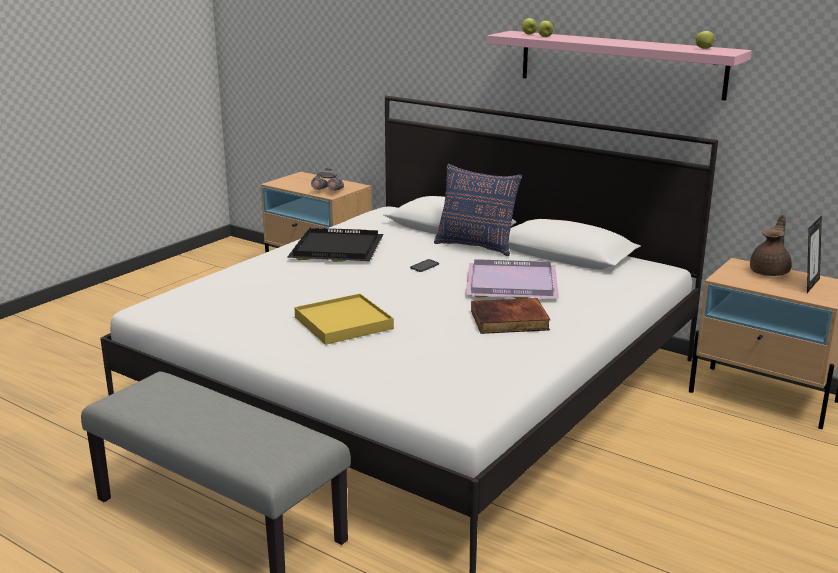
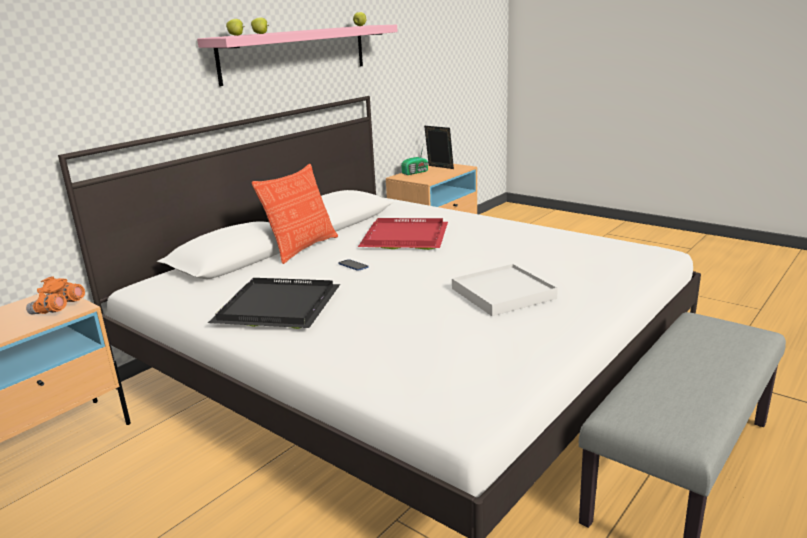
camera: 85 degrees left, 0 degrees up
yellow tray [294,294,394,345] -> white tray [452,264,558,316]
grey binoculars [311,168,344,191] -> orange binoculars [26,276,85,315]
blue pillow [434,164,522,256] -> orange pillow [252,164,338,264]
purple tray [465,259,559,299] -> red tray [358,218,448,250]
book [471,298,550,334] -> none
brown teapot [750,215,792,276] -> radio [401,147,428,175]

